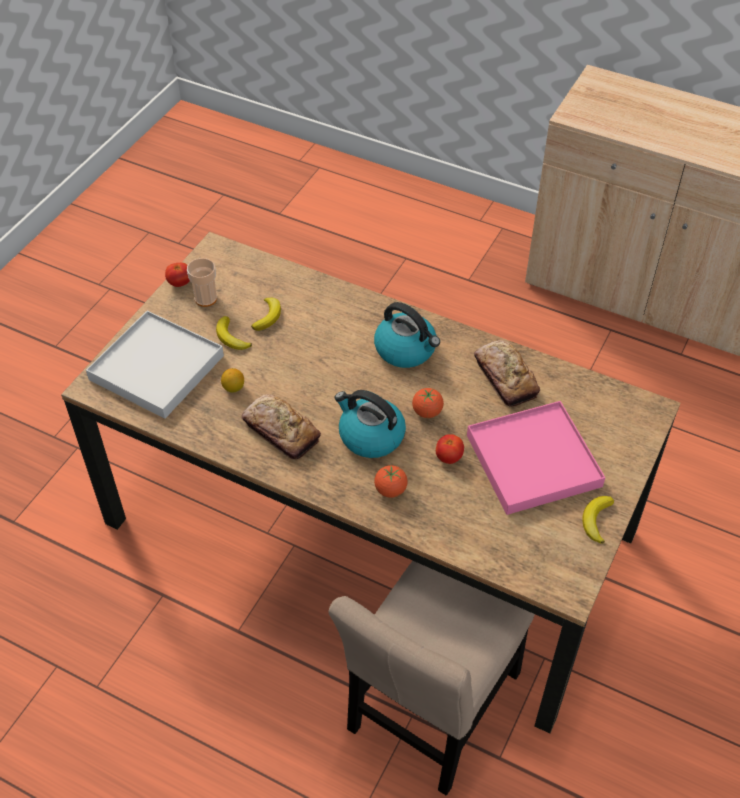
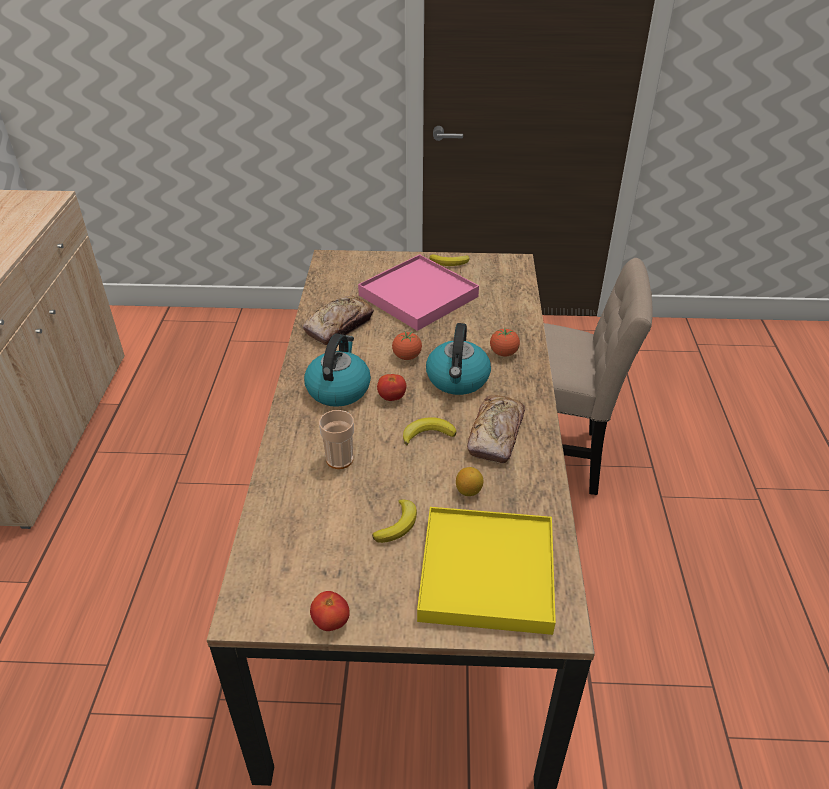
camera: 115 degrees left, 10 degrees down
white tray [86,311,224,419] -> yellow tray [417,507,556,635]
cup [187,258,217,307] -> cup moved to [319,410,354,469]
banana [251,298,281,331] -> banana moved to [403,417,456,445]
tomato [436,434,464,464] -> tomato moved to [377,374,406,401]

